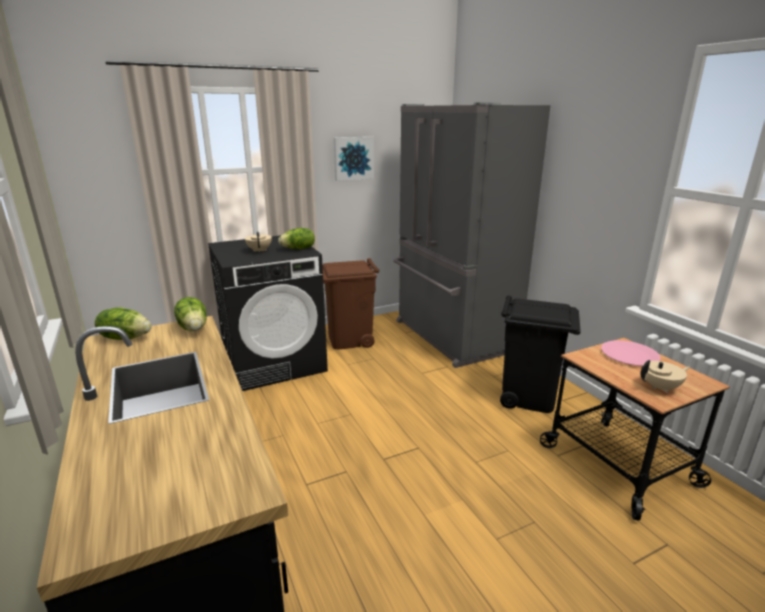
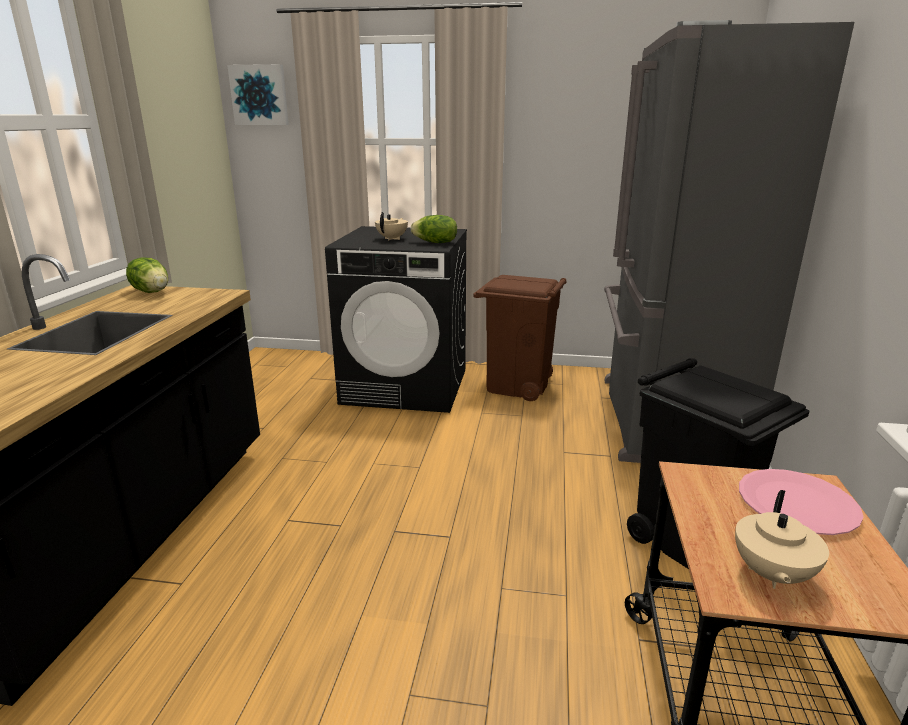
camera: 35 degrees right, 0 degrees up
lettuce [174,297,207,331] -> none
picture [334,137,374,181] -> picture moved to [227,64,289,125]
beige teapot [640,360,690,393] -> beige teapot turned 90 degrees clockwise [735,490,829,589]

